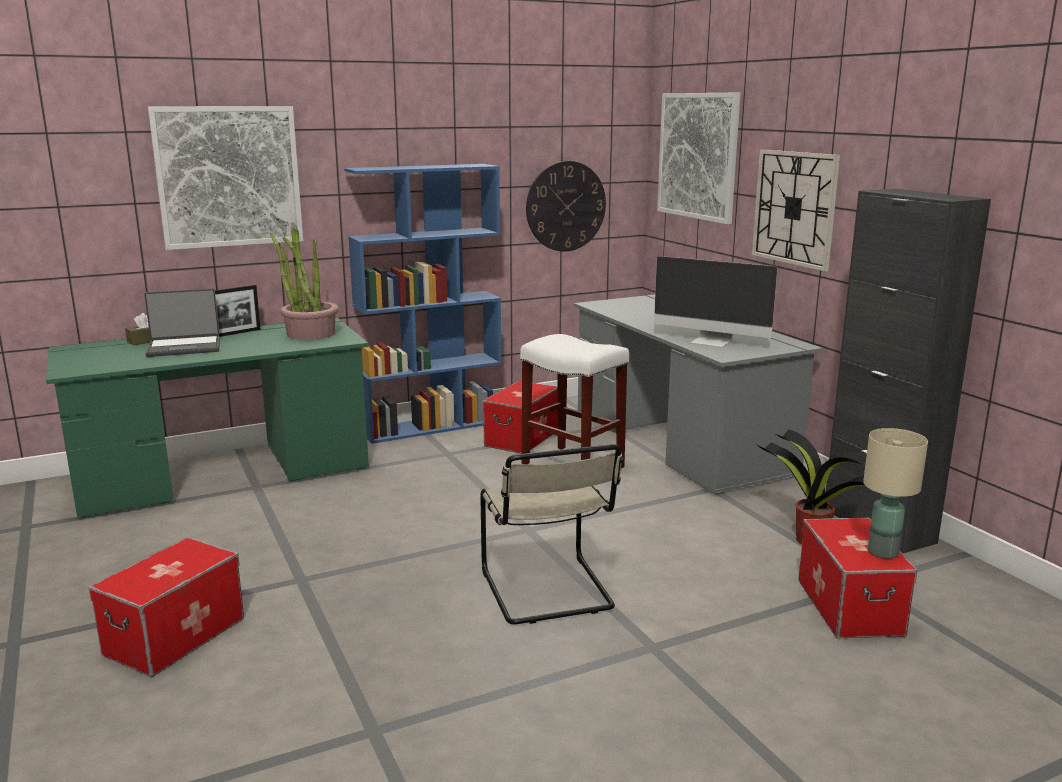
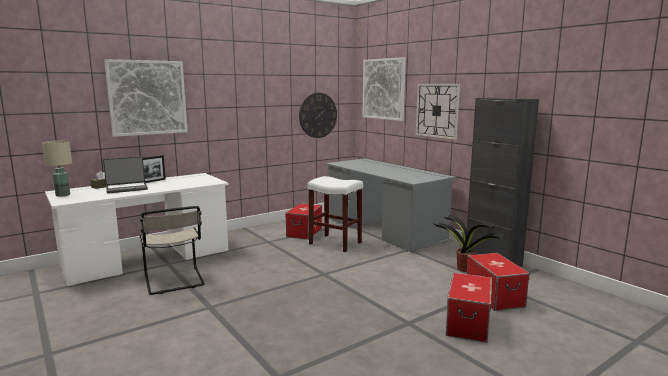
camera: 10 degrees left, 5 degrees down
green desk [46,318,369,518] -> white desk [45,173,229,286]
storage box [89,537,244,677] -> storage box moved to [446,273,492,343]
potted plant [270,228,338,340] -> none
blue bookcase [344,164,502,444] -> none
beige chair [480,444,623,624] -> beige chair moved to [140,206,205,295]
monitor [654,256,778,347] -> none
beige table lamp [863,428,928,559] -> beige table lamp moved to [42,141,72,197]

